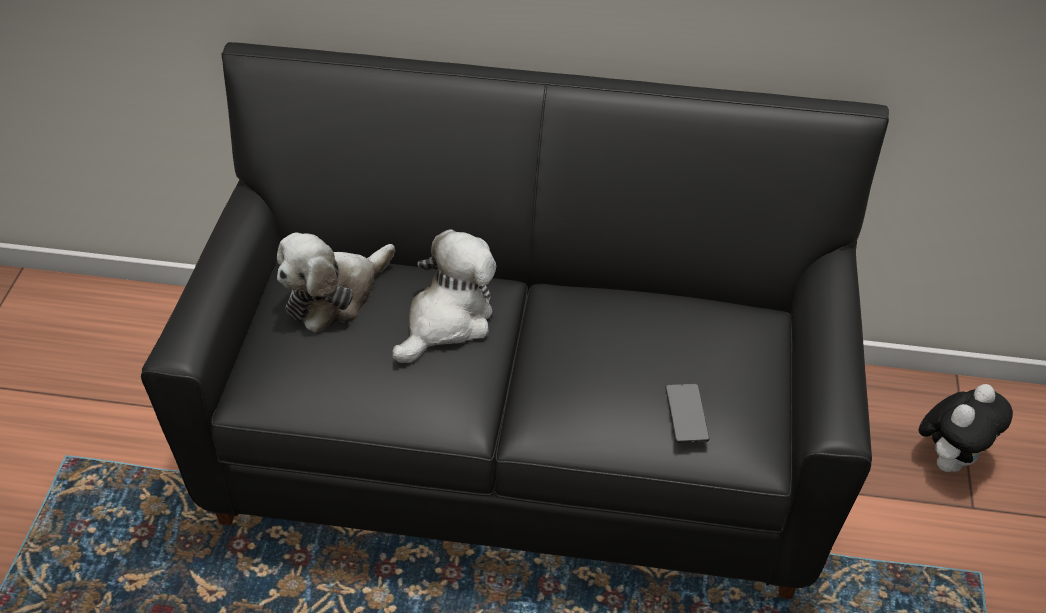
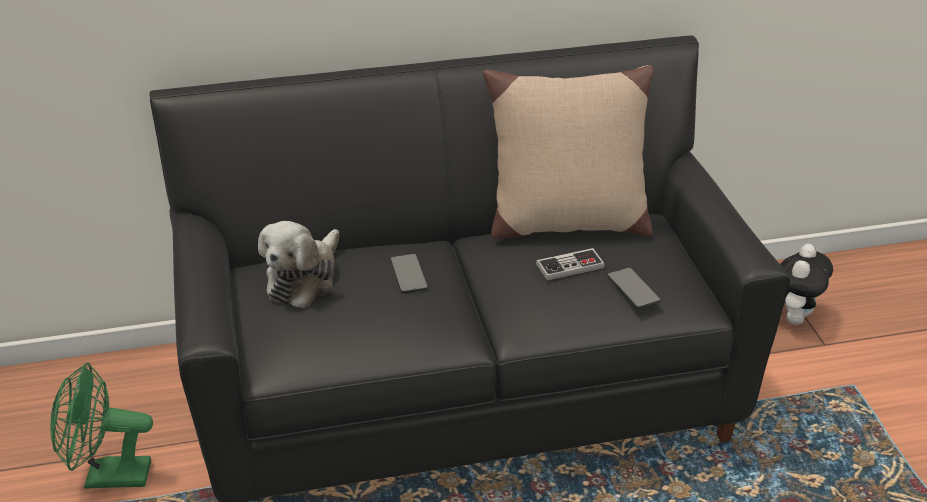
camera: 20 degrees left, 10 degrees down
plush toy [392,229,496,363] -> phone [390,254,428,293]
none -> green fan [50,363,153,489]
none -> beige pillow [483,65,654,239]
none -> game controller [536,248,605,280]

